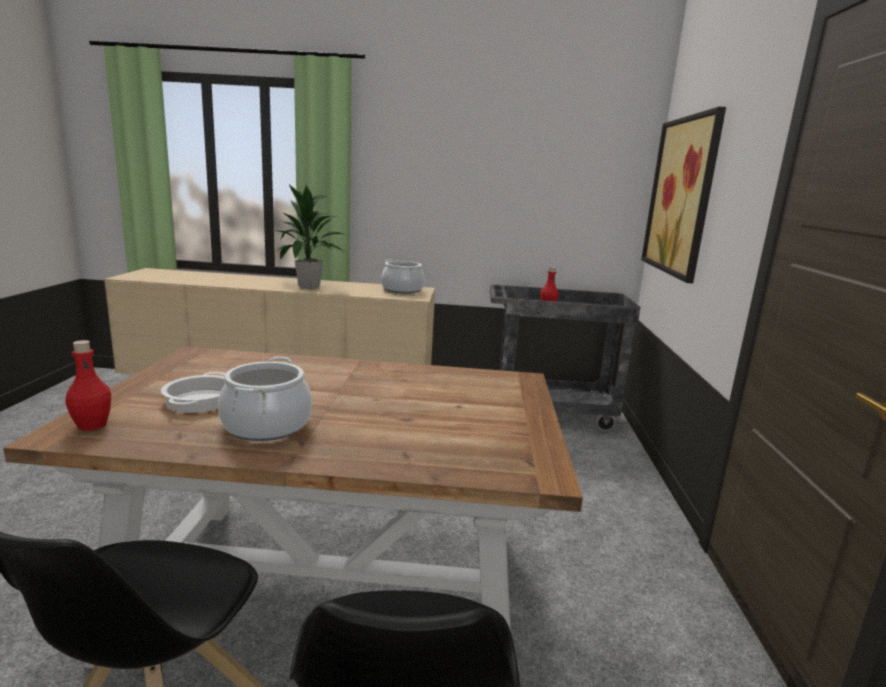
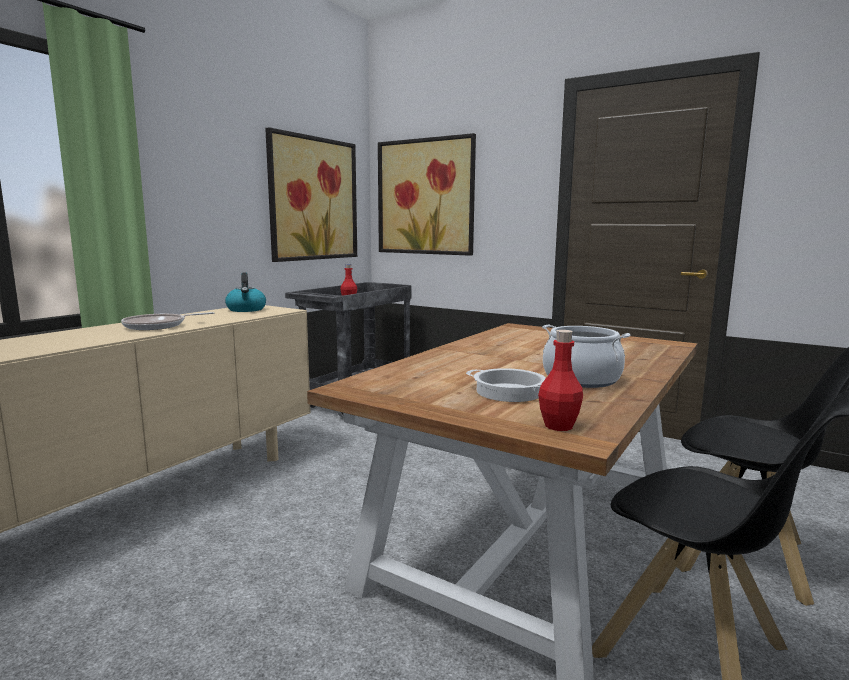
camera: 60 degrees left, 5 degrees down
potted plant [275,184,346,289] -> frying pan [121,312,215,330]
cooking pot [381,259,424,294] -> kettle [225,273,266,312]
none -> picture [265,127,357,262]

